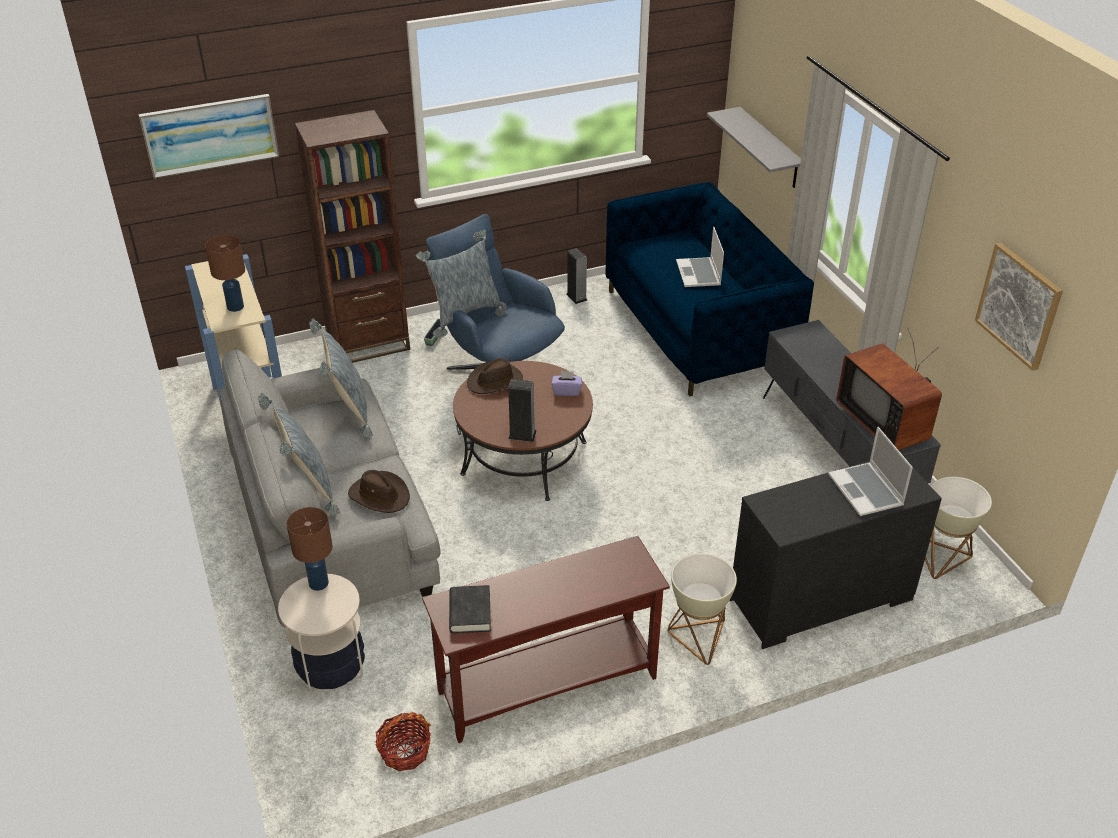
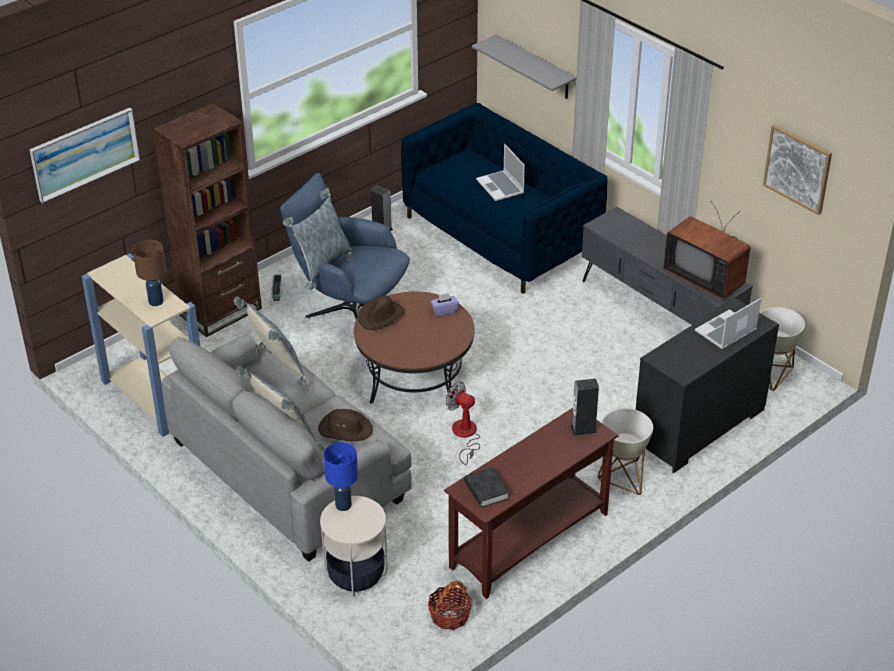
camera: 20 degrees left, 0 degrees up
brown table lamp [287,507,333,591] -> blue table lamp [324,442,358,511]
speaker [508,379,537,442] -> speaker moved to [570,378,599,436]
laptop [828,427,913,516] -> laptop turned 90 degrees clockwise [695,298,761,349]
none -> fan [446,382,480,465]

